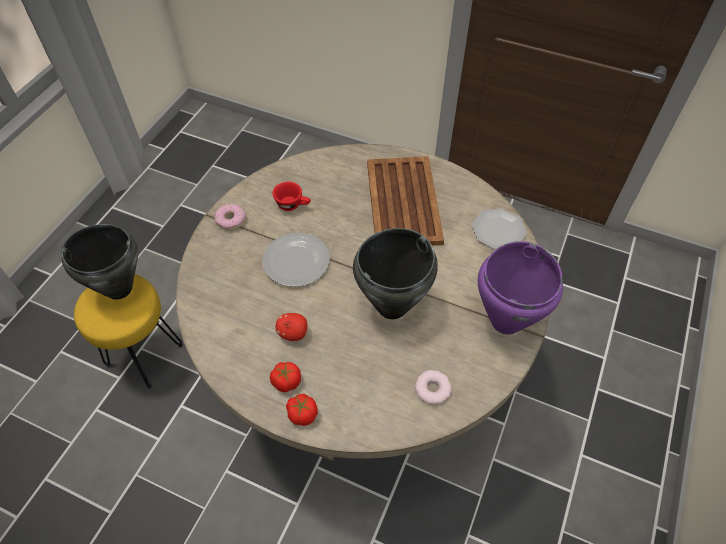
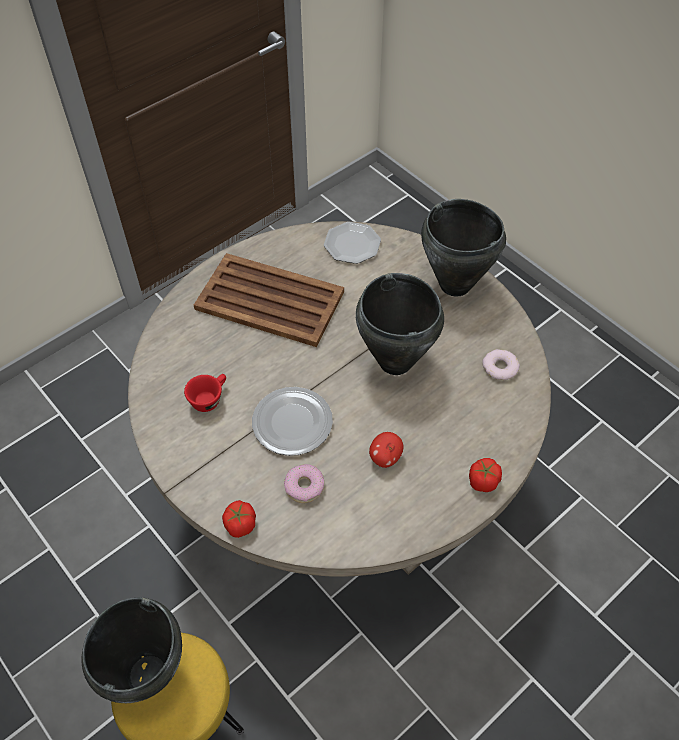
camera: 65 degrees left, 0 degrees up
donut [215,204,246,230] -> donut moved to [284,464,324,503]
tomato [270,362,301,392] -> tomato moved to [222,500,256,538]
purple cooking pot [478,241,563,335] -> black cooking pot [421,199,506,296]

